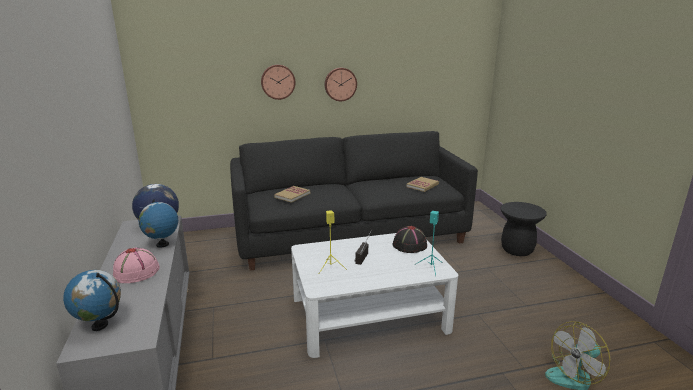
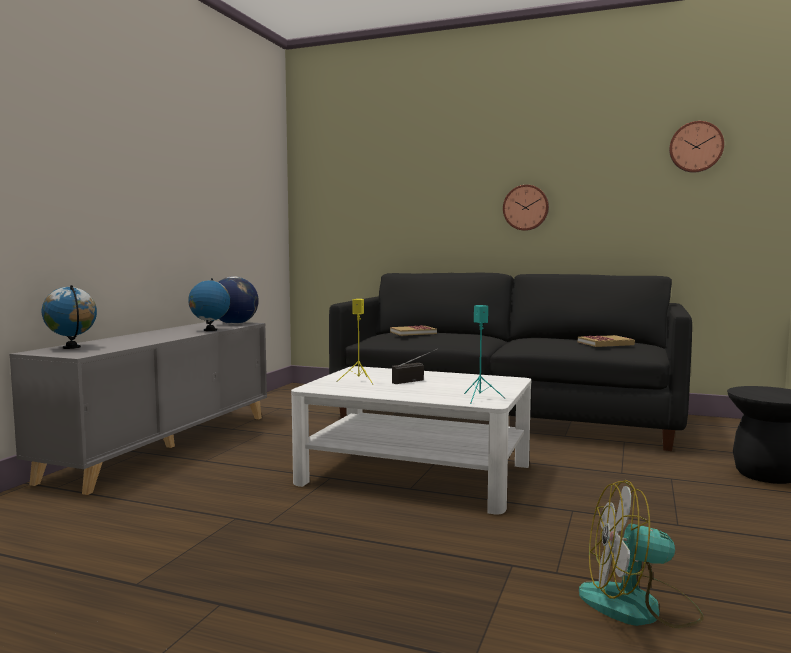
camera: 35 degrees right, 15 degrees down
pink hat [113,247,160,283] -> none
wall clock [261,64,295,100] -> wall clock moved to [669,121,724,173]
black hat [393,226,427,253] -> none

